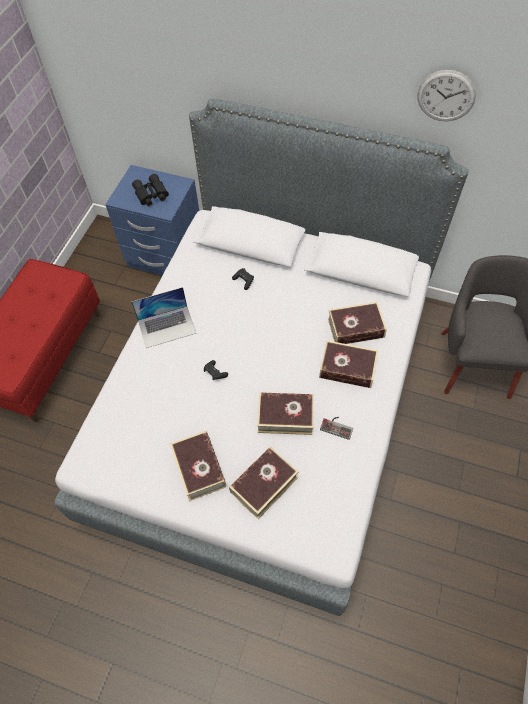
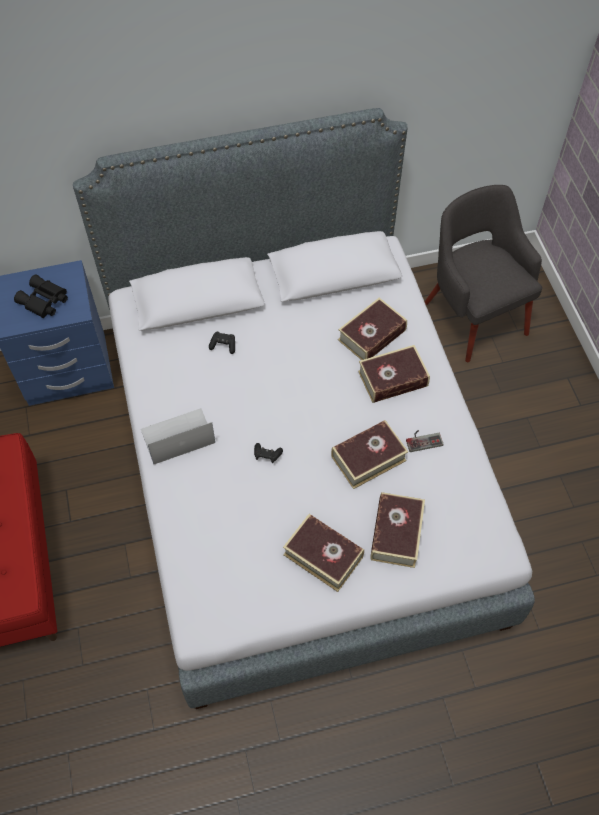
camera: 35 degrees left, 0 degrees up
laptop [131,287,196,348] -> laptop turned 150 degrees counterclockwise [141,408,215,464]
wall clock [417,70,476,121] -> none

